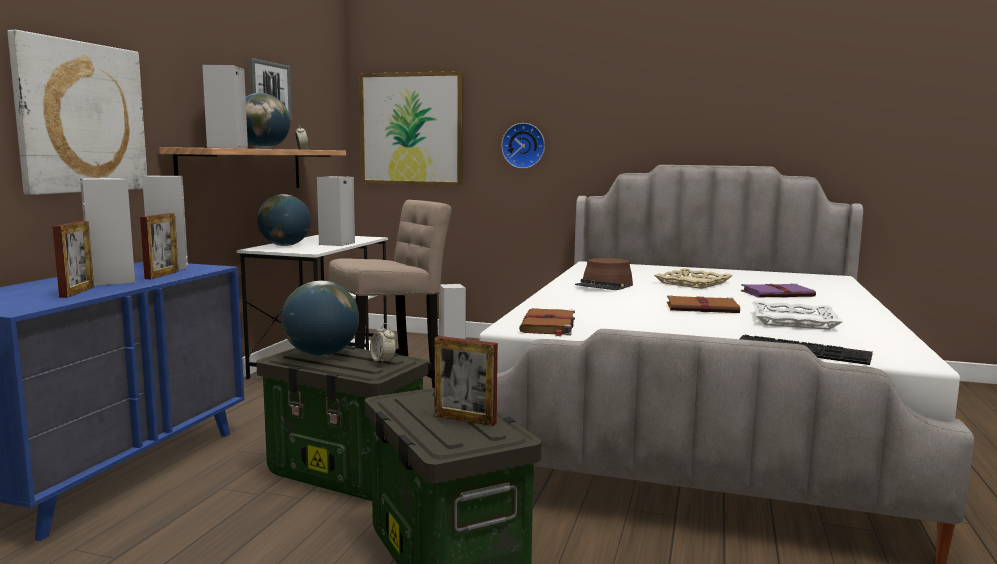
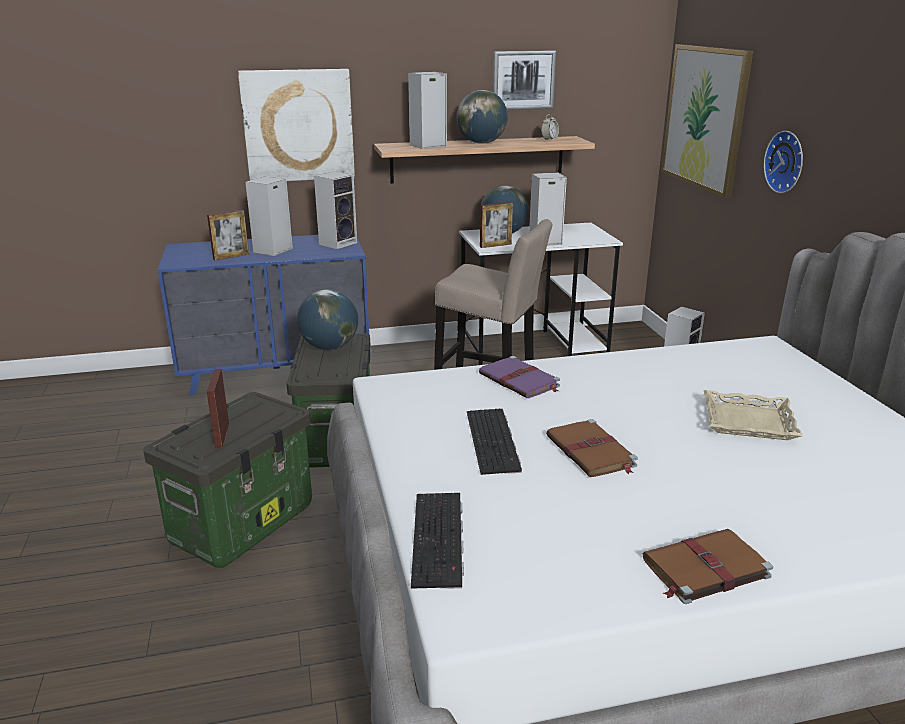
camera: 60 degrees right, 15 degrees up
picture frame [140,213,179,279] -> picture frame moved to [480,202,513,248]
alarm clock [370,323,396,364] -> none
brown book [519,308,575,337] -> brown book moved to [643,529,773,604]
brown hat [575,258,633,290] -> none
purple book [741,283,816,298] -> purple book moved to [479,356,560,398]
white tray [752,301,843,330] -> none
none -> keyboard [467,409,522,475]

